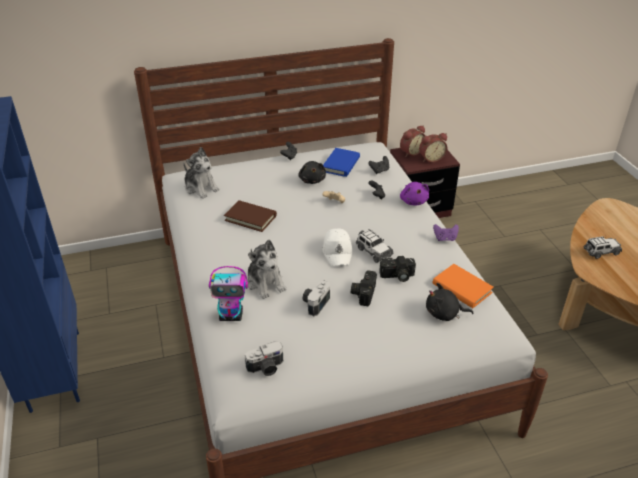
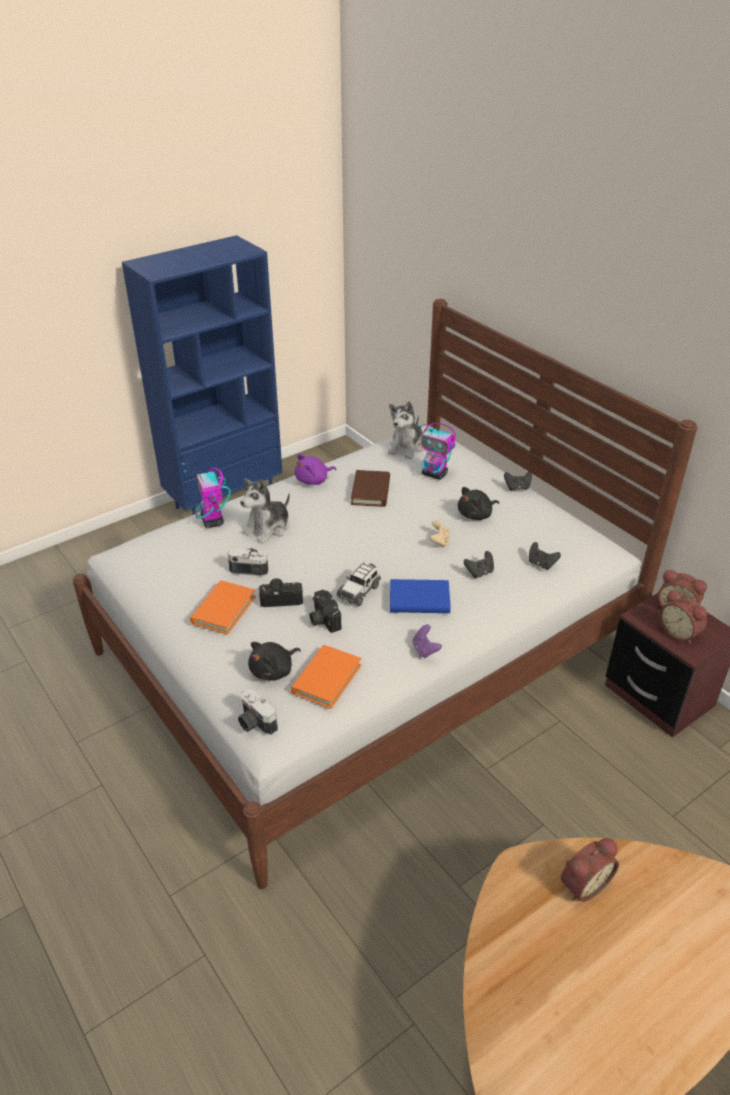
camera: 70 degrees right, 0 degrees up
camera [245,341,283,376] -> camera moved to [238,689,278,735]
blue book [323,148,360,177] -> blue book moved to [390,579,451,613]
white cap [323,228,353,266] -> none
purple plush toy [400,182,429,205] -> purple plush toy moved to [295,454,336,485]
black plush toy [426,283,474,321] -> black plush toy turned 120 degrees counterclockwise [248,642,301,680]
toy car [583,236,622,259] -> alarm clock [561,838,619,902]
none -> orange book [190,580,256,635]
none -> toy robot [419,423,456,480]

